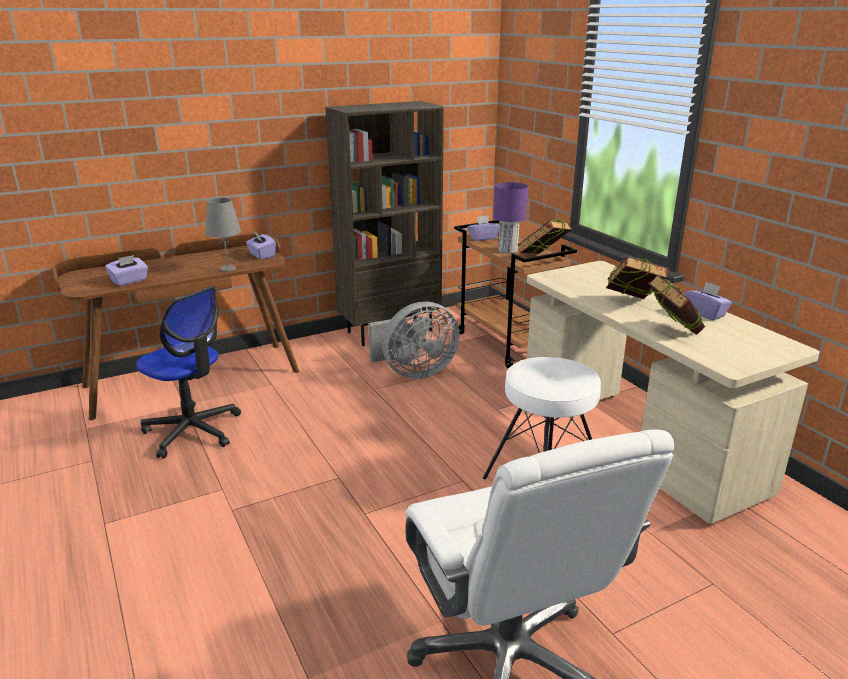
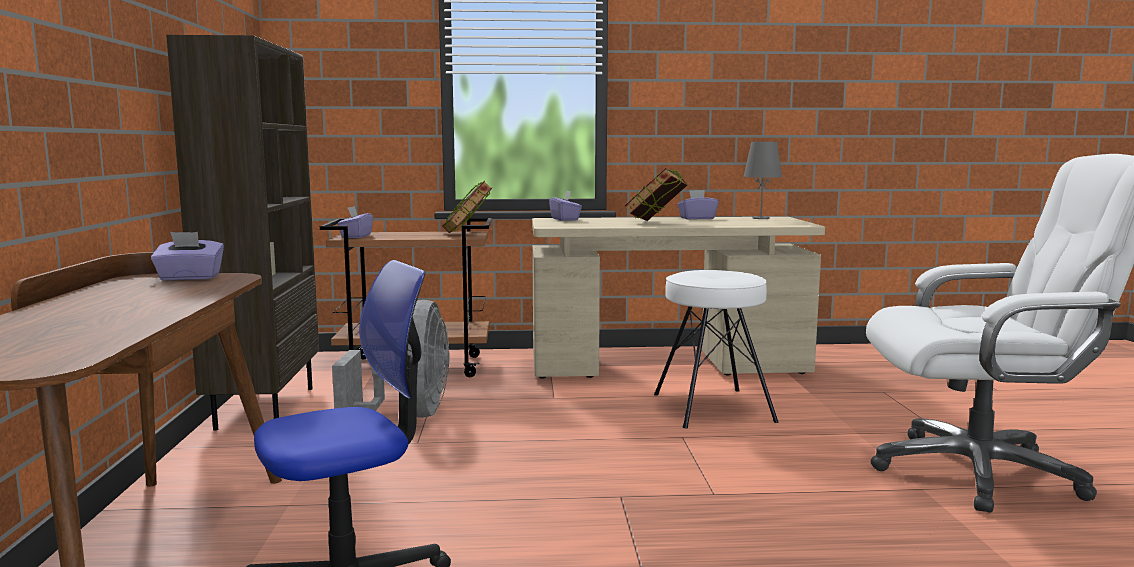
camera: 65 degrees left, 15 degrees down
purple tissue box [105,255,148,286] -> purple tissue box moved to [549,191,582,221]
grey table lamp [205,198,241,272] -> grey table lamp moved to [743,142,782,219]
purple table lamp [493,182,528,253] -> none
book [648,275,705,335] -> none

